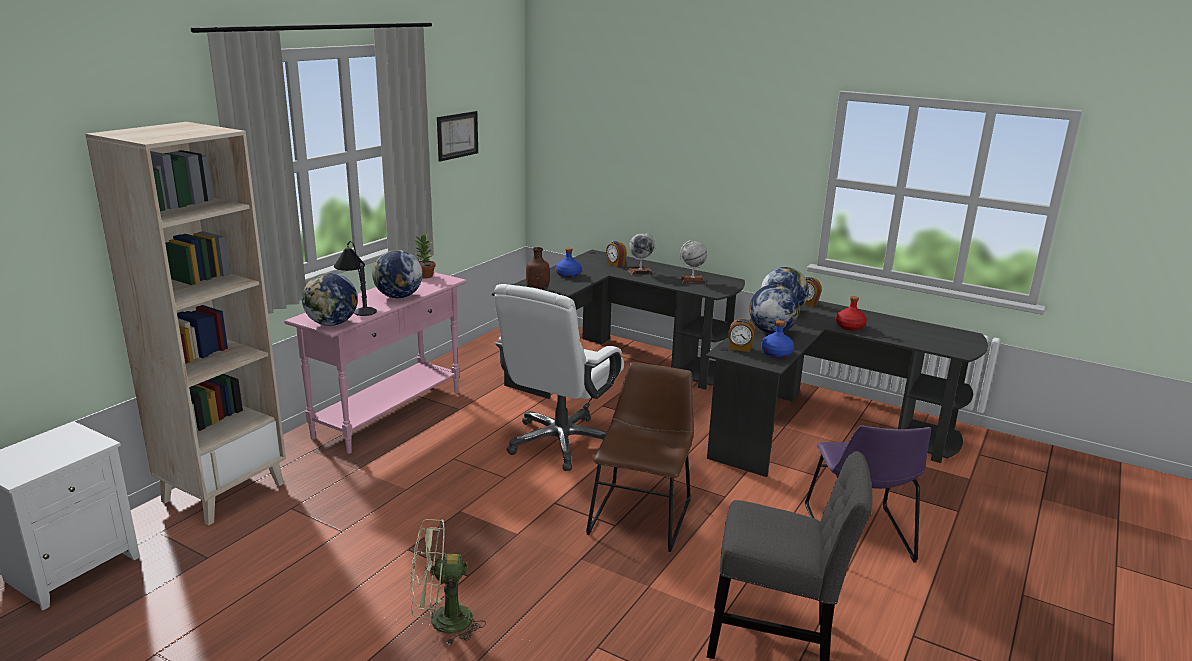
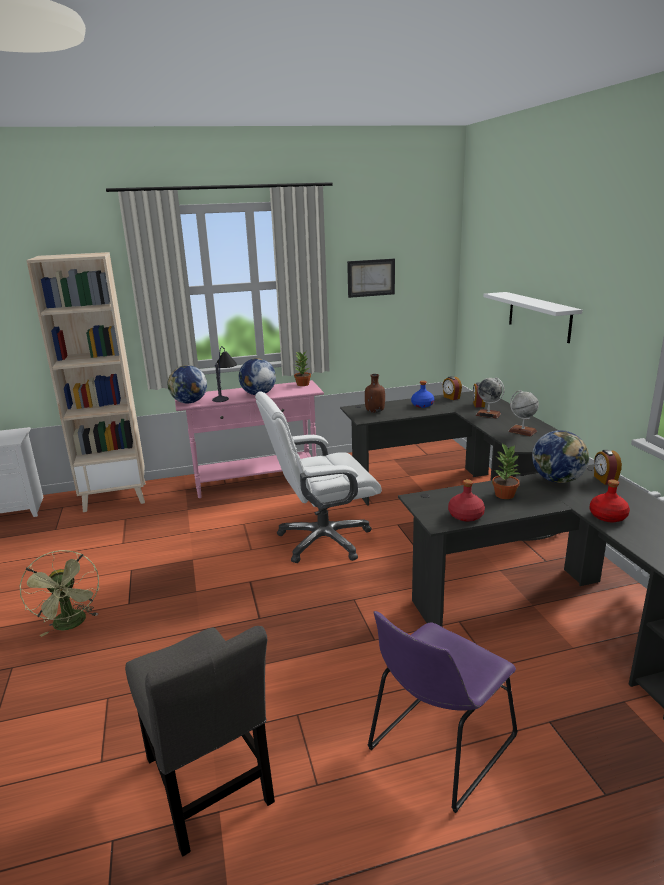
camera: 45 degrees right, 0 degrees up
green fan [410,519,486,646] -> green fan turned 150 degrees counterclockwise [20,550,99,637]
brown chair [586,362,694,552] -> none
alarm clock [728,318,755,352] -> alarm clock moved to [443,376,462,400]
globe [749,284,800,333] -> potted plant [492,443,521,499]
blue bottle [761,320,794,358] -> red bottle [448,479,485,522]
none -> white shelf [483,292,582,343]

